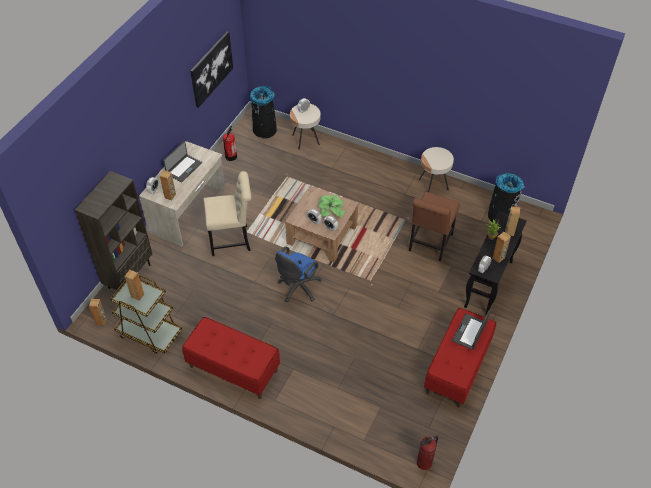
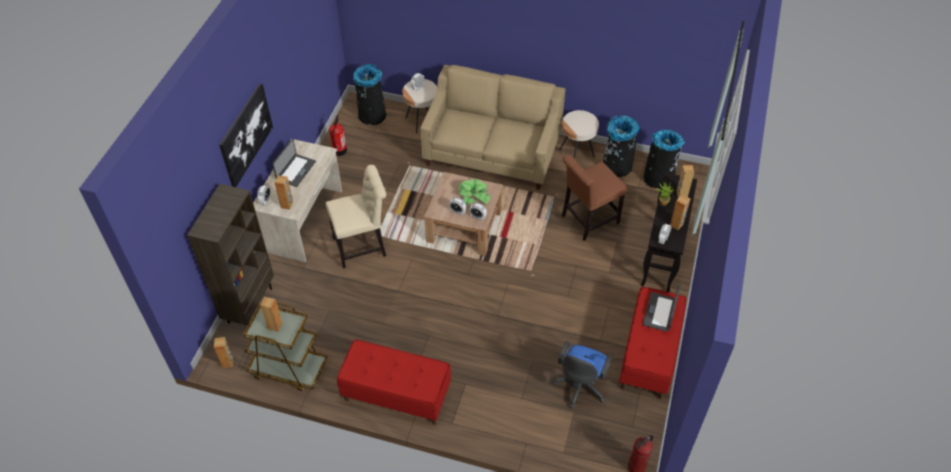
camera: 10 degrees left, 0 degrees up
picture [190,32,233,108] -> picture moved to [219,84,273,187]
blue office chair [275,247,322,303] -> blue office chair moved to [552,341,611,409]
brown chair [409,192,460,261] -> brown chair turned 45 degrees clockwise [562,154,627,241]
none -> beige sofa [421,65,566,190]
none -> black trash can [603,116,640,177]

